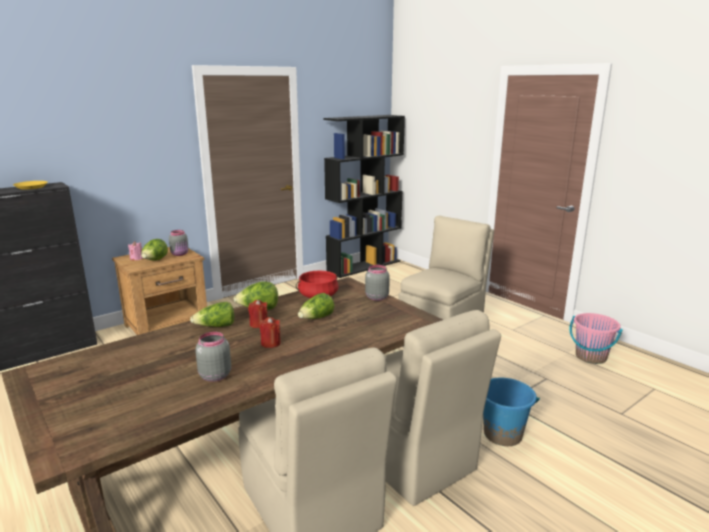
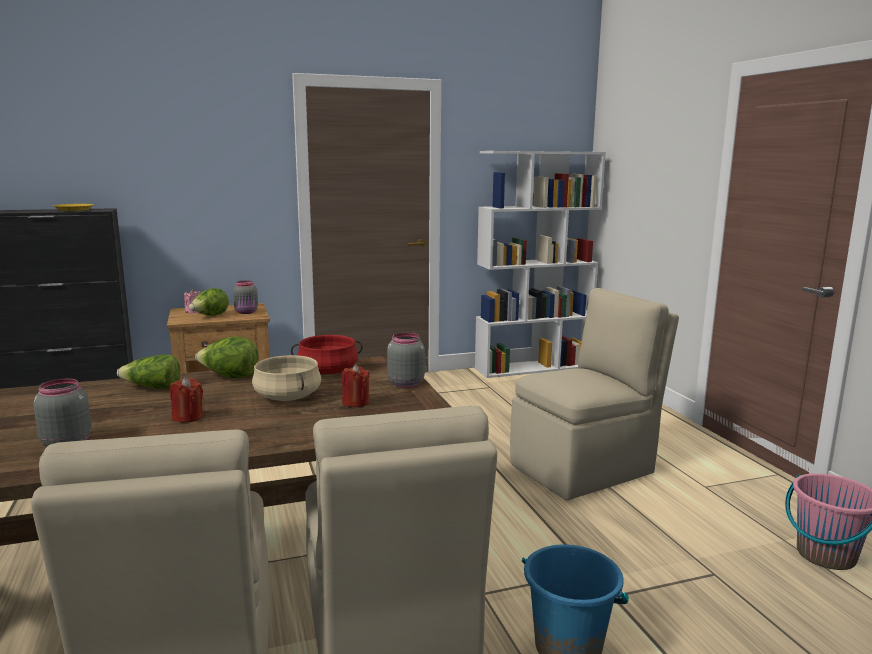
camera: 20 degrees right, 5 degrees down
red candle [248,300,268,328] -> red candle moved to [341,364,370,407]
lettuce [298,293,334,319] -> beige cooking pot [252,355,321,401]
black bookcase [324,115,405,278] -> white bookcase [475,151,606,378]

